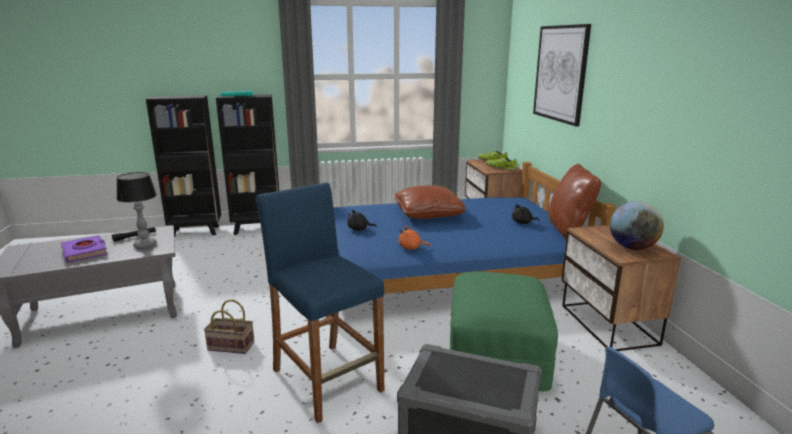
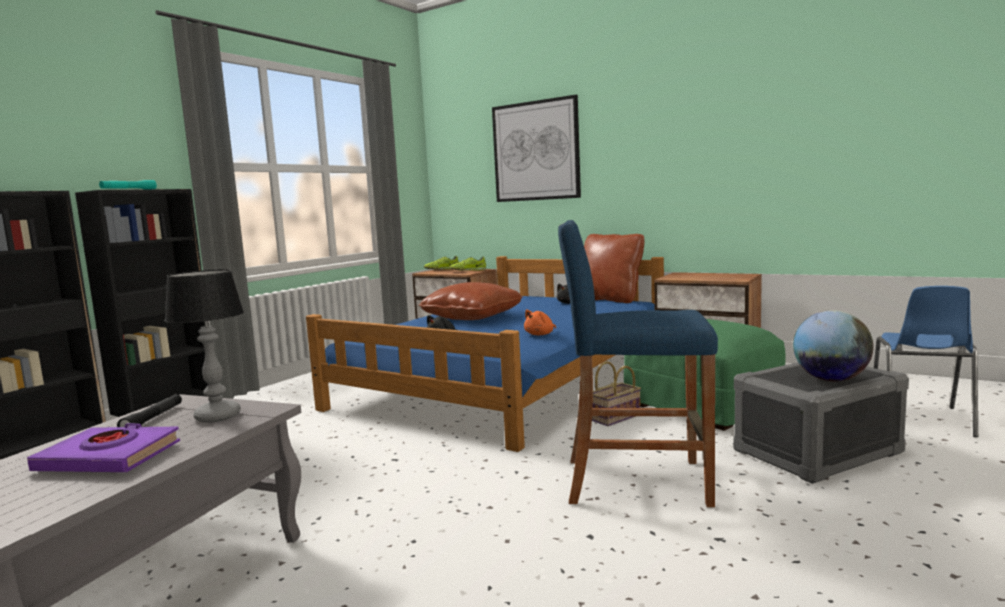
camera: 45 degrees left, 10 degrees down
basket [204,300,254,354] -> basket moved to [592,361,641,426]
globe [610,201,664,250] -> globe moved to [793,310,873,381]

